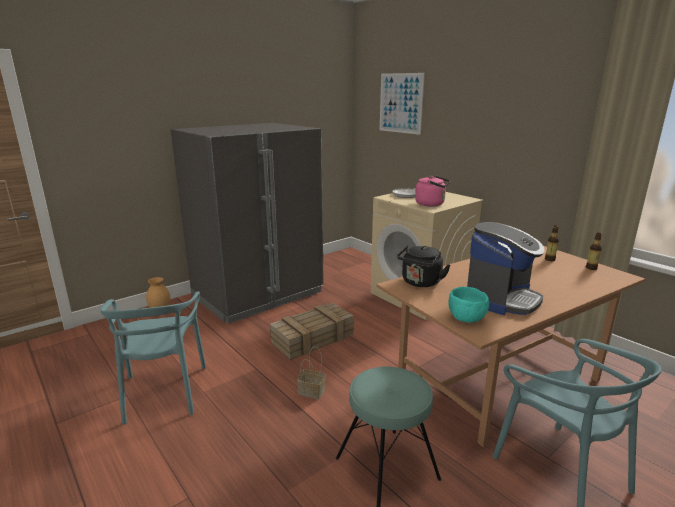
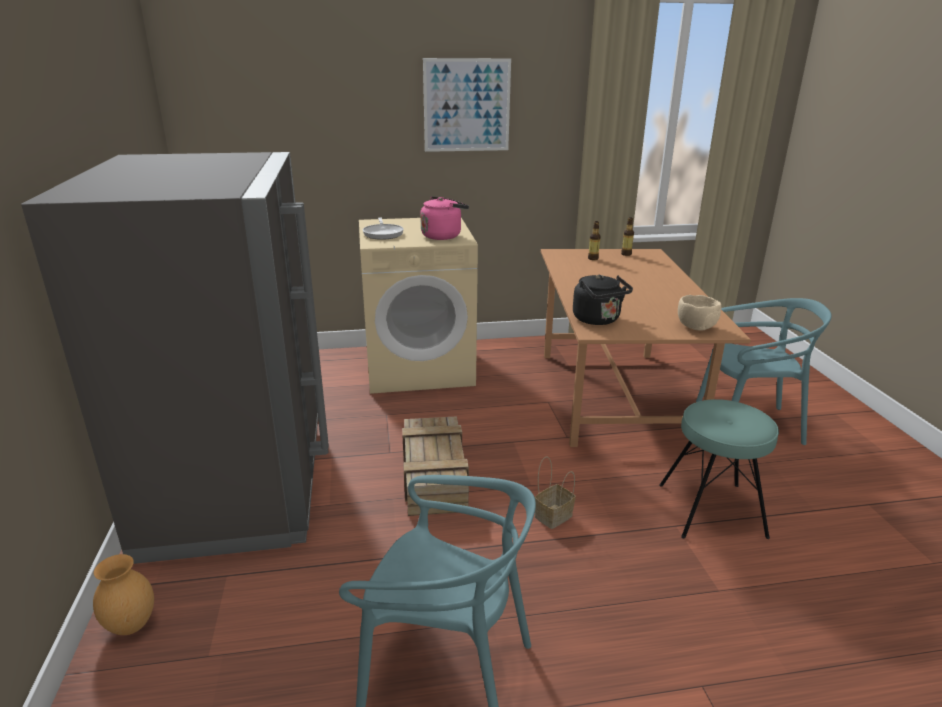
camera: 60 degrees left, 5 degrees up
picture [380,73,425,135] -> picture moved to [423,58,511,152]
turquoise bowl [448,287,489,323] -> beige bowl [678,295,721,331]
coffee machine [467,222,545,315] -> none

